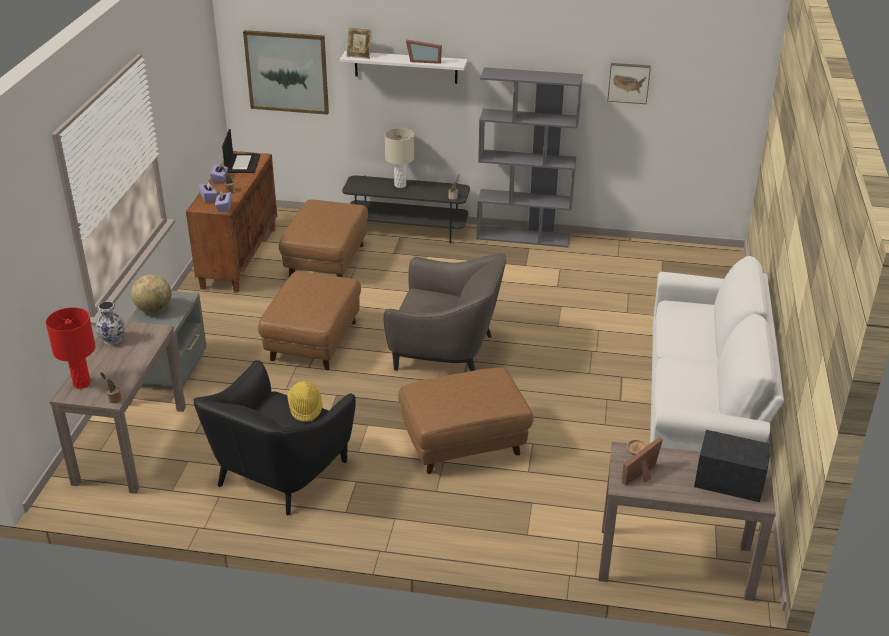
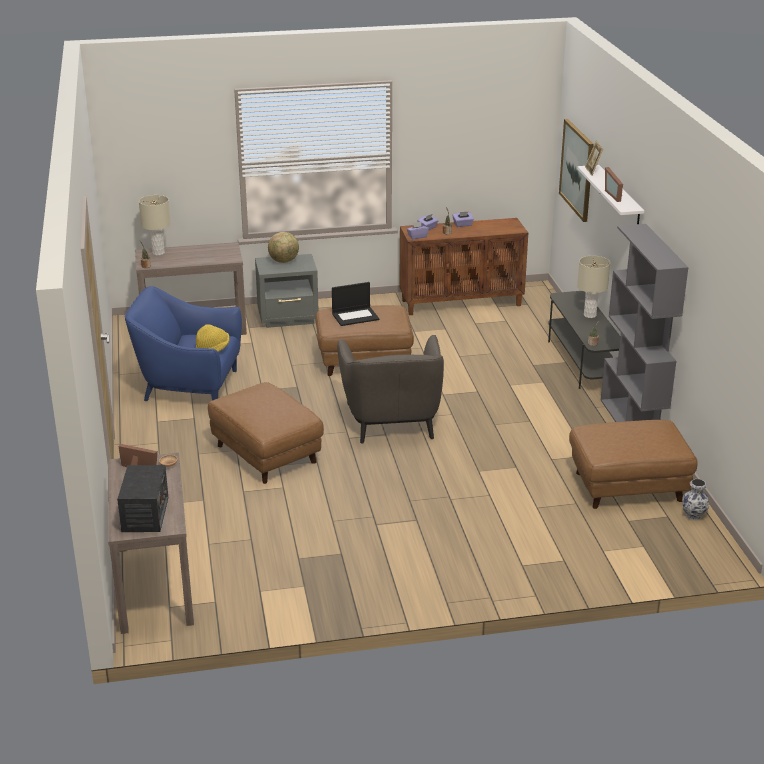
camera: 70 degrees right, 5 degrees down
red table lamp [46,307,96,389] -> beige table lamp [139,195,171,255]
vase [96,301,125,345] -> vase moved to [682,479,709,520]
black armchair [194,360,356,515] -> blue armchair [125,286,242,401]
laptop [222,129,260,173] -> laptop moved to [332,282,379,326]
brown ottoman [279,199,368,277] -> brown ottoman moved to [569,420,698,509]
picture [607,63,651,104] -> none
white sofa [650,256,784,452] -> none

